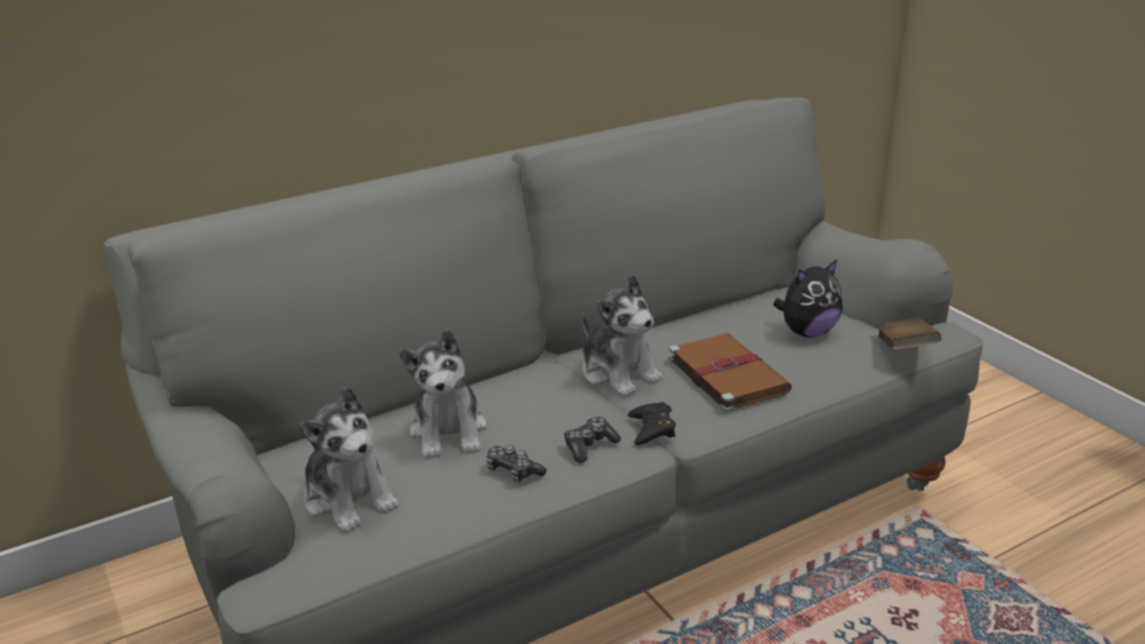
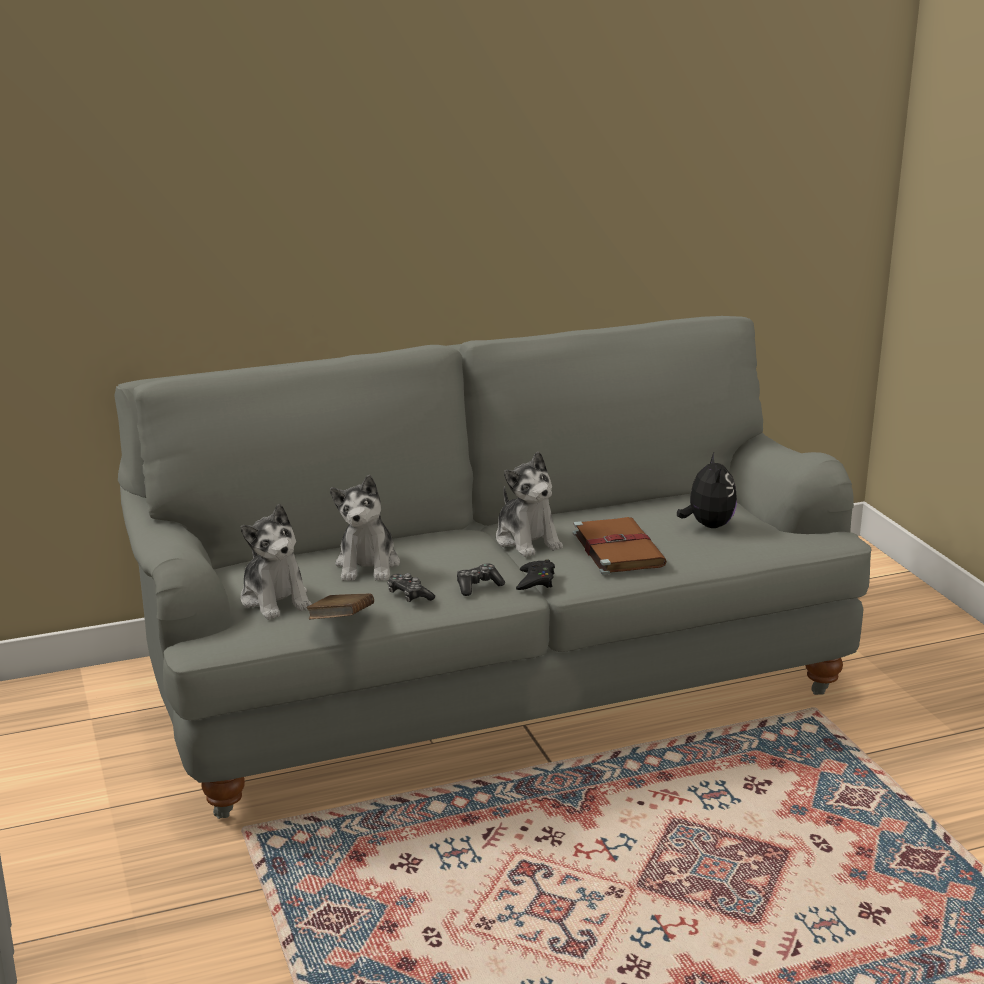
camera: 10 degrees right, 5 degrees down
plush toy [773,259,843,338] -> plush toy turned 75 degrees counterclockwise [677,453,737,528]
brown book [876,318,941,351] -> brown book moved to [306,593,374,619]

